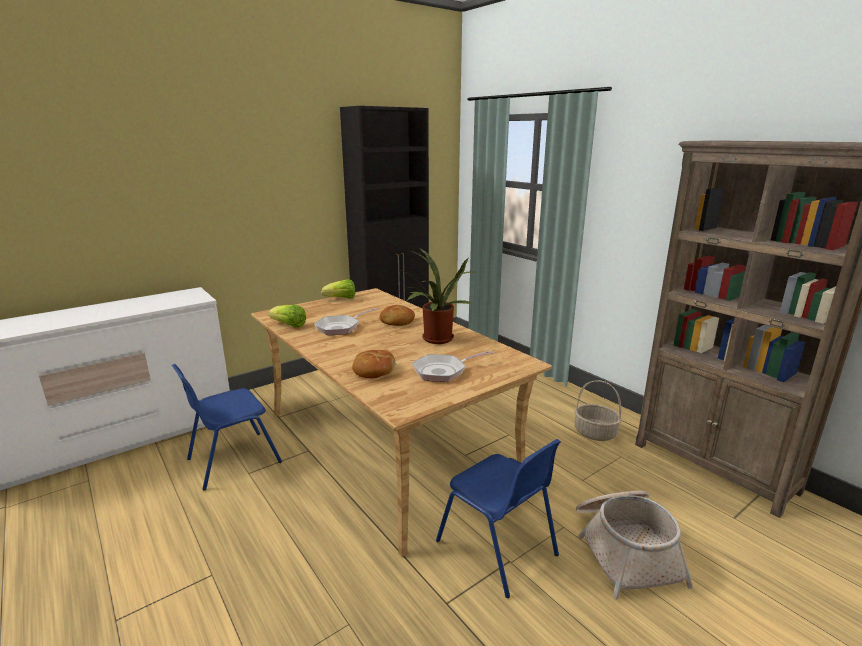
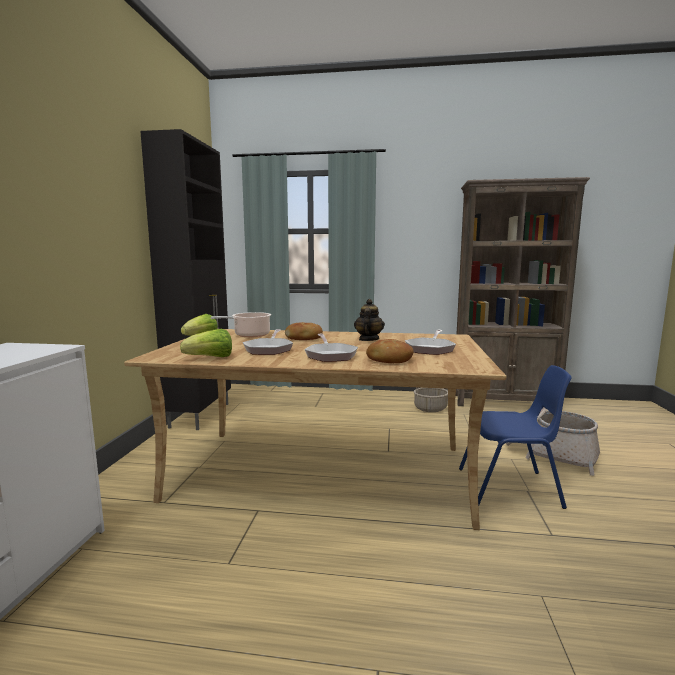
camera: 45 degrees left, 10 degrees down
blue chair [172,364,282,490] -> none
potted plant [397,248,474,344] -> teapot [354,299,385,341]
none -> cooking pot [211,312,271,337]
none -> frying pan [305,334,358,362]

